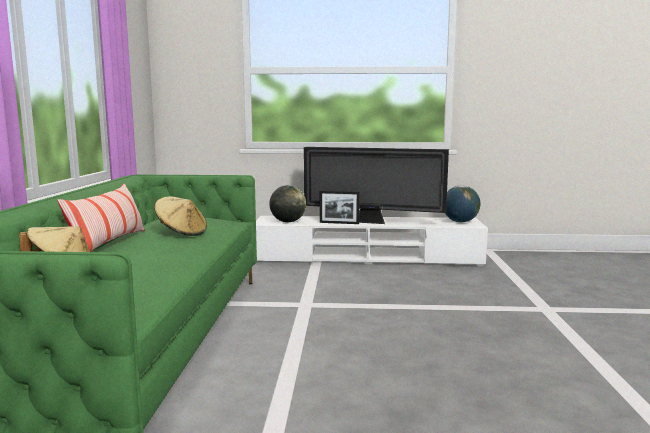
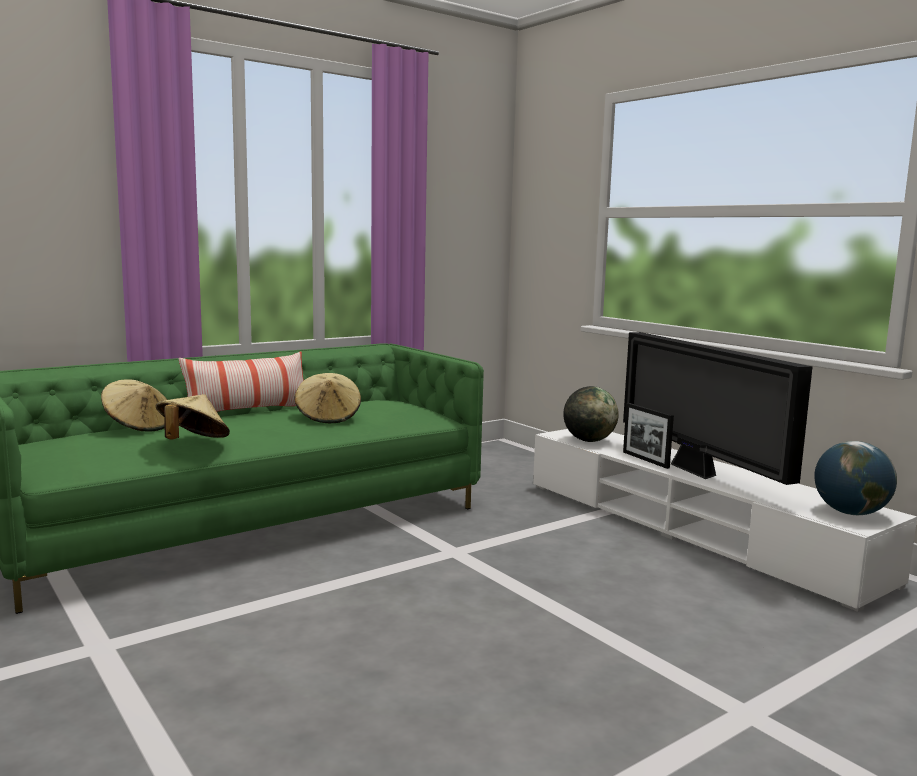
camera: 50 degrees right, 0 degrees up
none -> beige hat [156,394,230,440]

